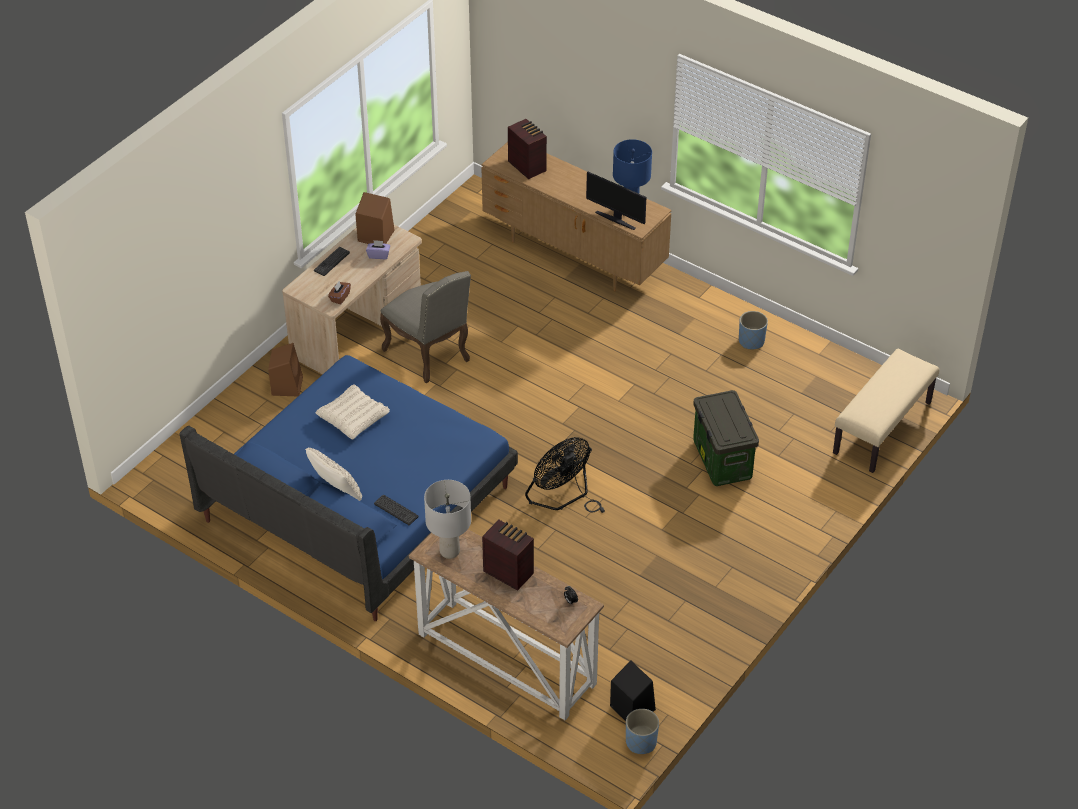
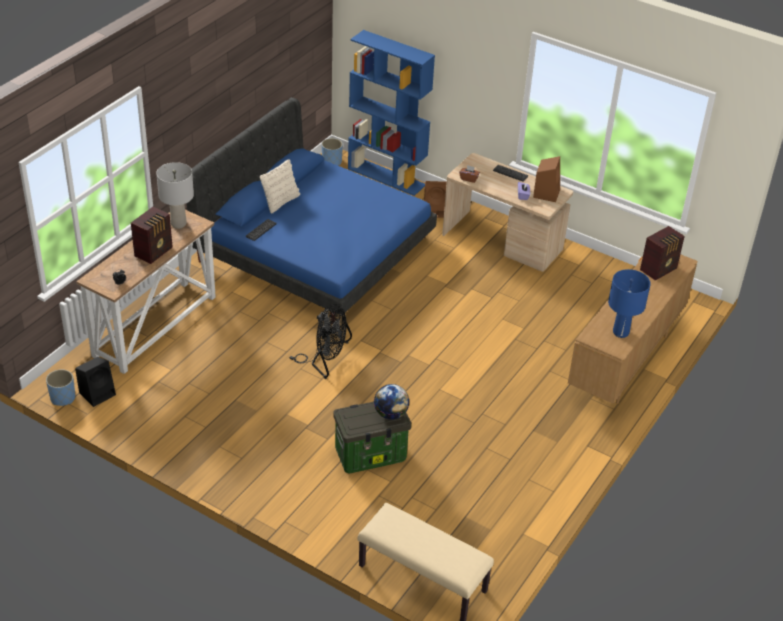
camera: 85 degrees right, 5 degrees down
beige pillow [316,384,390,439] -> none
grey chair [380,271,471,383] -> none
black fan [525,437,605,513] -> black fan turned 60 degrees clockwise [289,304,352,379]
monitor [586,172,646,230] -> none
blue planter [739,311,768,349] -> blue planter moved to [322,138,343,166]
none -> blue bookcase [348,30,435,196]
none -> globe [374,384,409,420]

